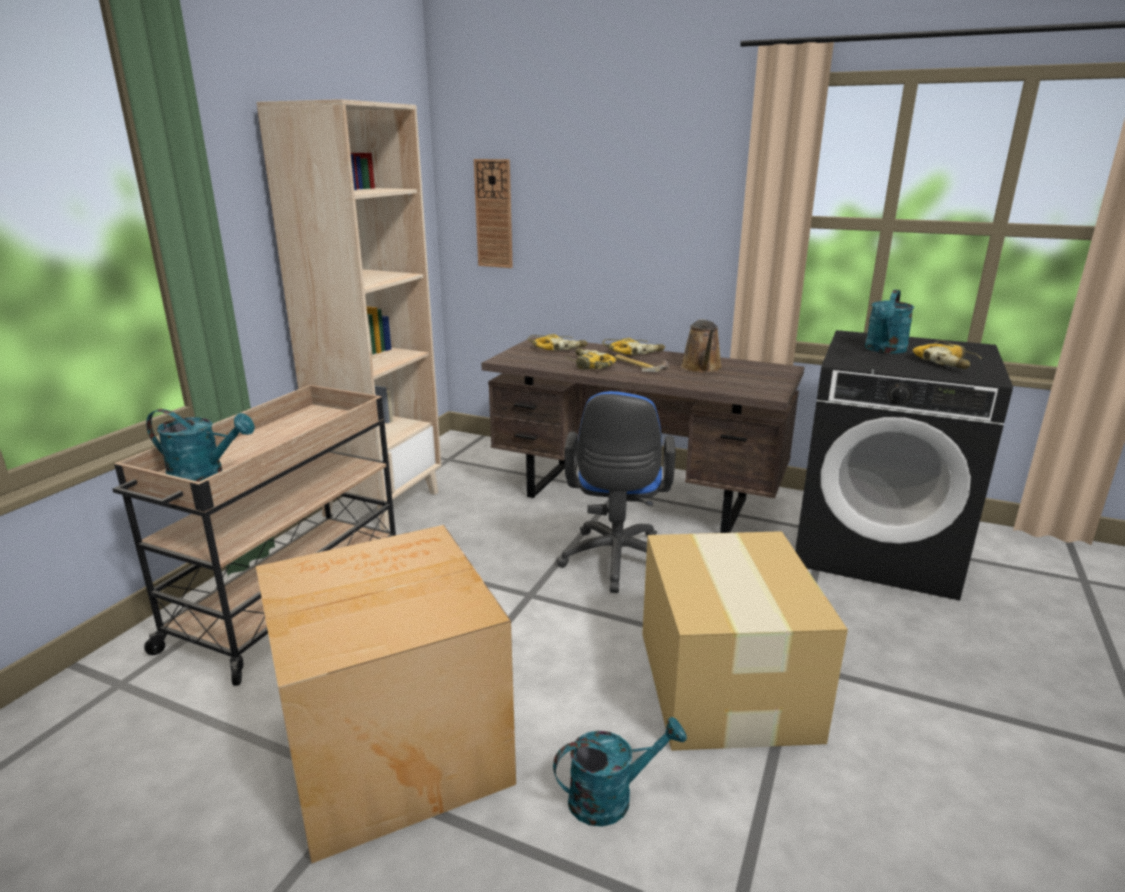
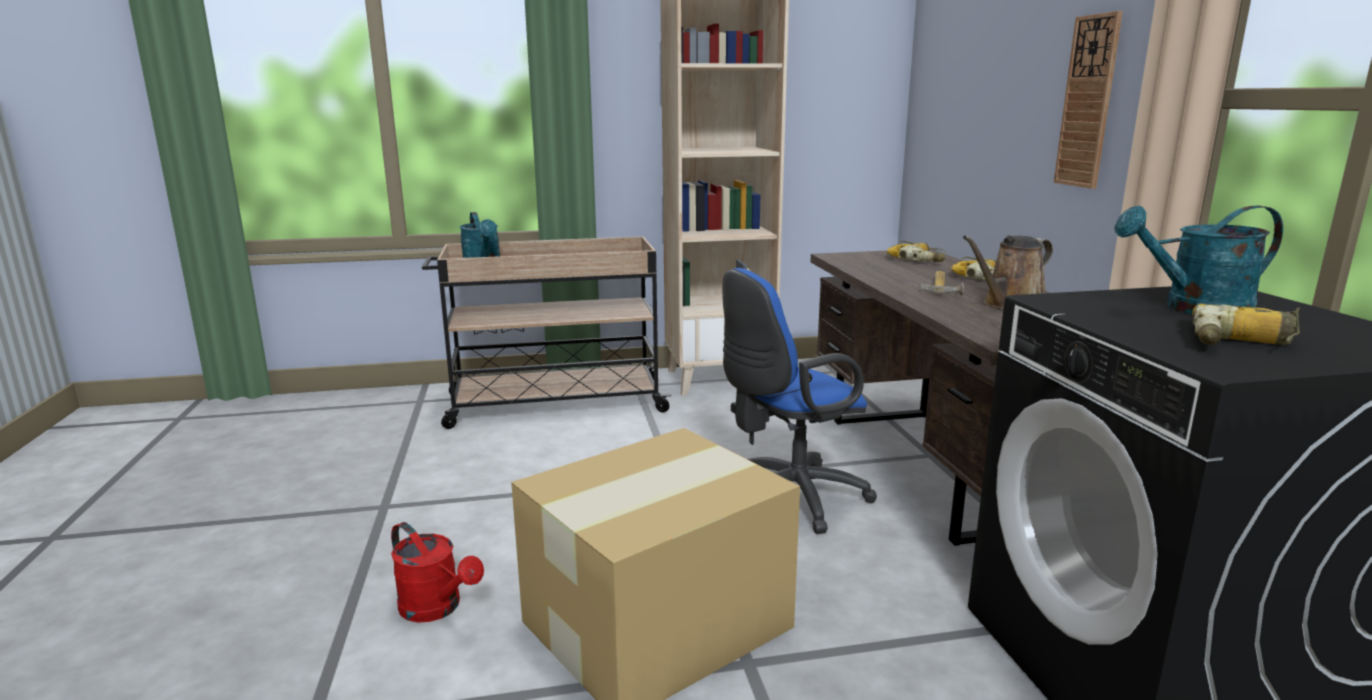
camera: 55 degrees right, 5 degrees down
cardboard box [256,525,516,864] -> none
wall clock [474,159,513,268] -> wall clock moved to [1054,11,1123,189]
turquoise watering can [553,717,687,827] -> red watering can [391,522,484,623]
power drill [565,348,616,370] -> none

